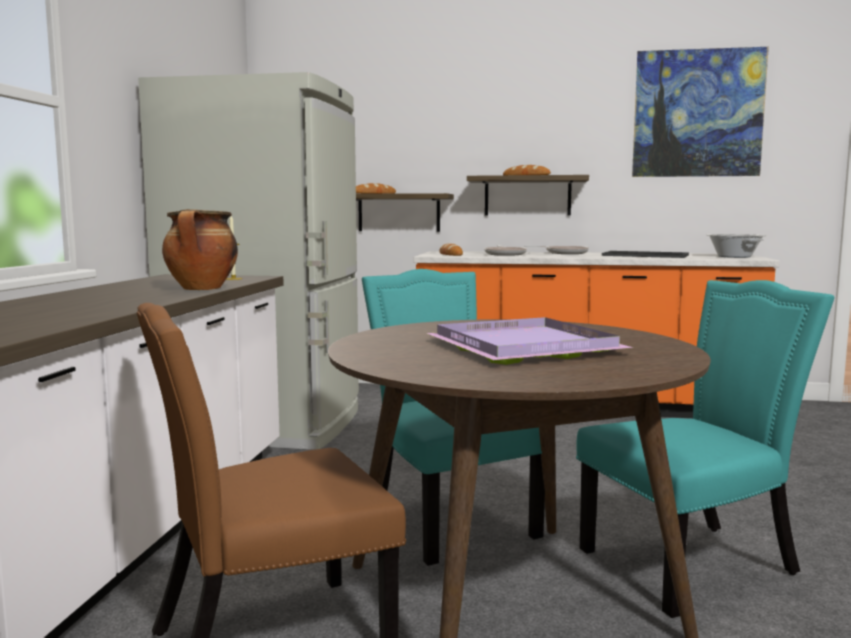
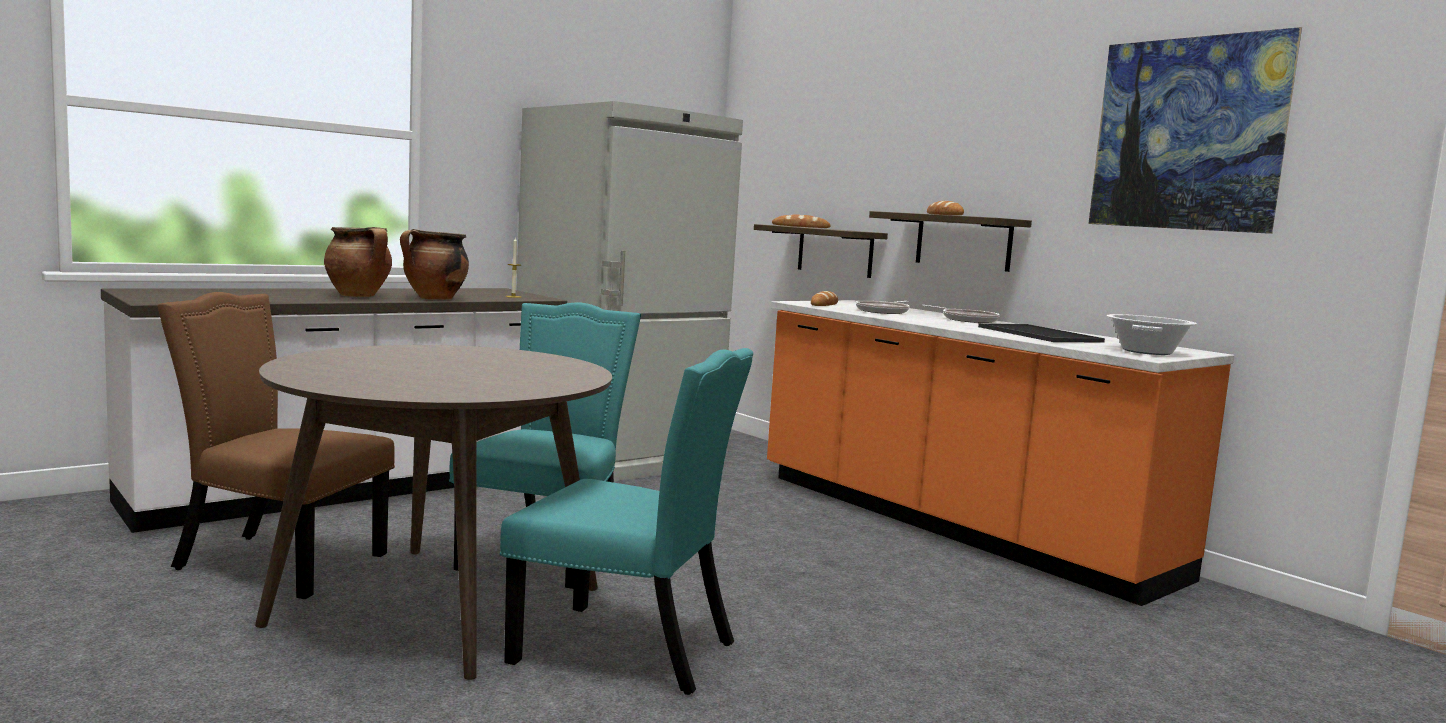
camera: 40 degrees right, 0 degrees up
purple tray [426,317,633,365] -> none
none -> cooking pot [324,227,392,297]

